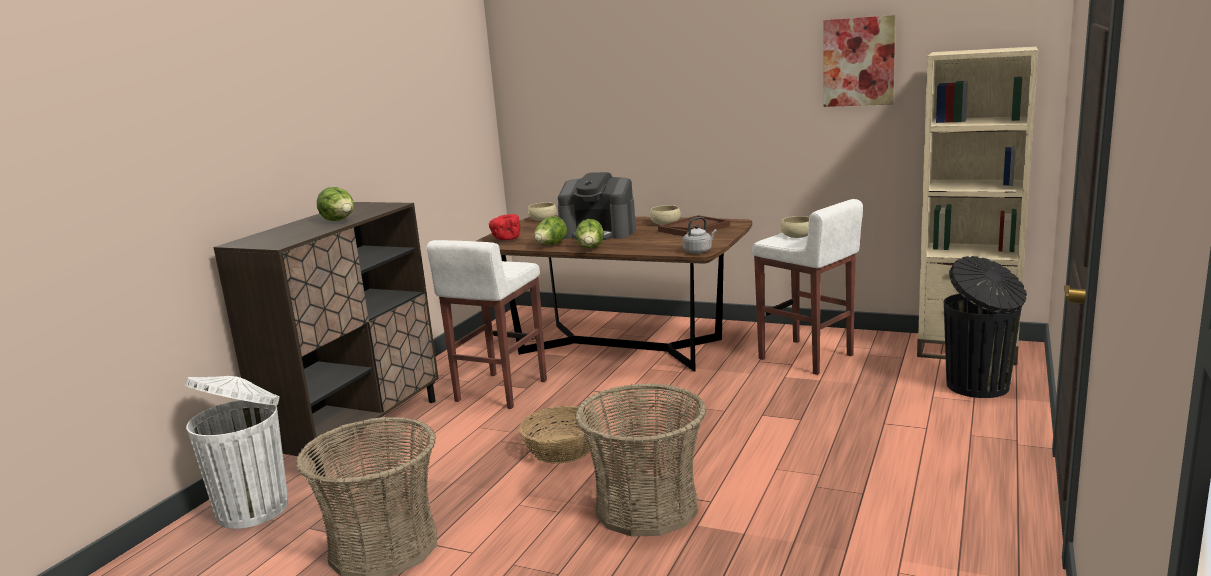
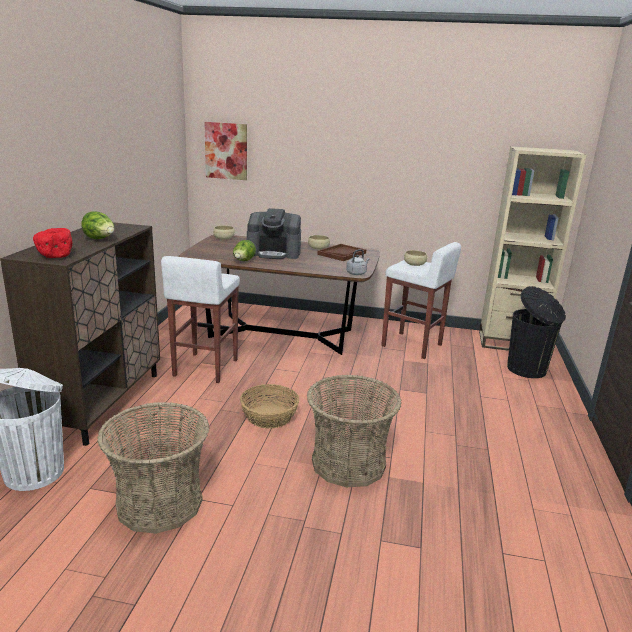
camera: 15 degrees left, 5 degrees up
red bowl [489,214,520,240] -> red bowl moved to [33,228,72,258]
lettuce [576,219,604,248] -> none
picture [824,15,895,107] -> picture moved to [204,122,247,180]

